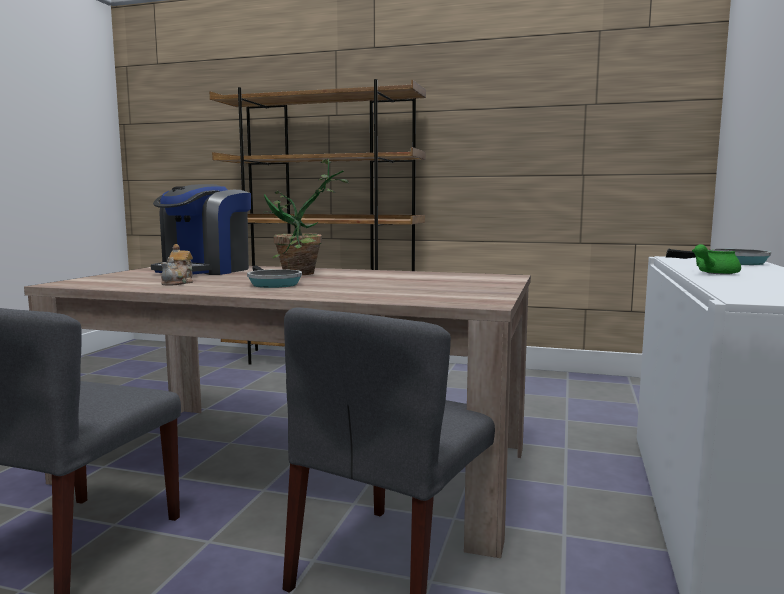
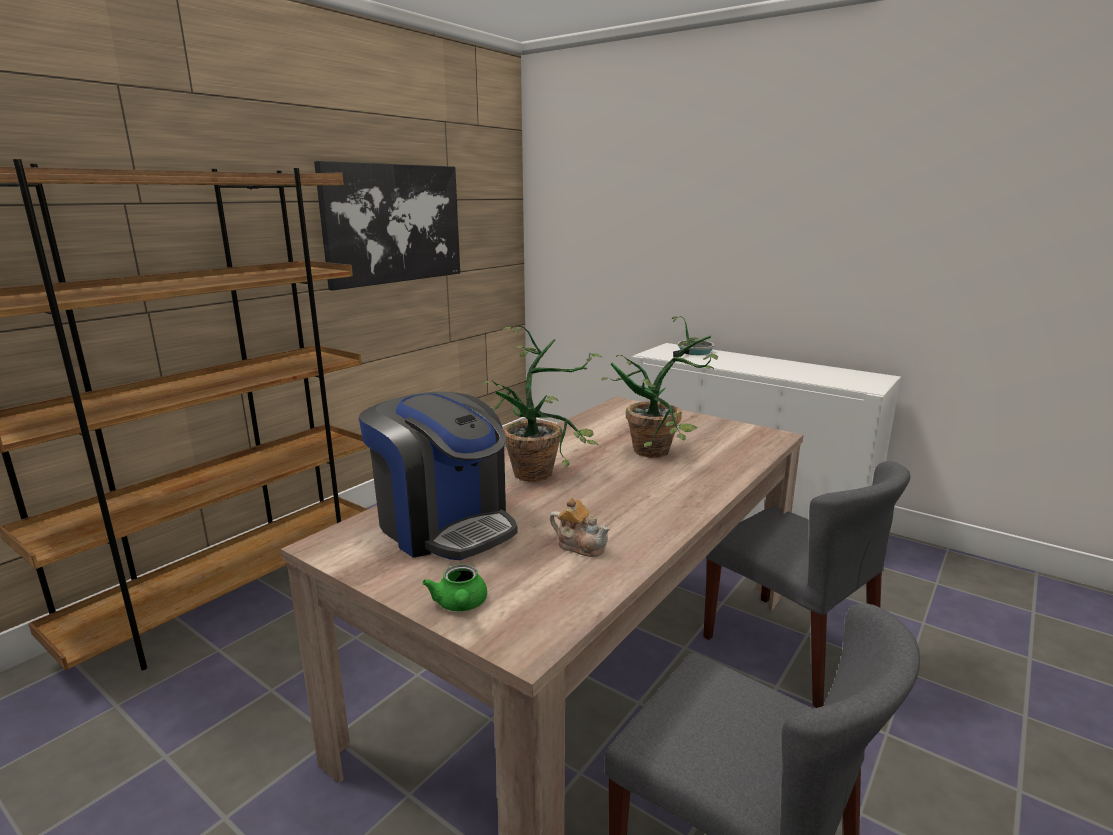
camera: 70 degrees left, 10 degrees up
frying pan [247,266,302,288] -> none
green teapot [692,244,741,275] -> green teapot moved to [422,564,487,611]
none -> picture [314,161,460,290]
none -> potted plant [601,316,718,458]

